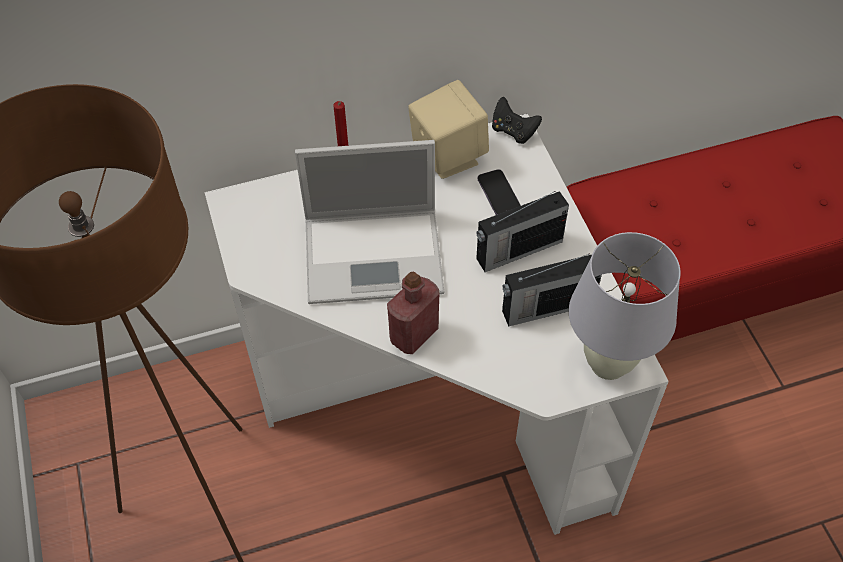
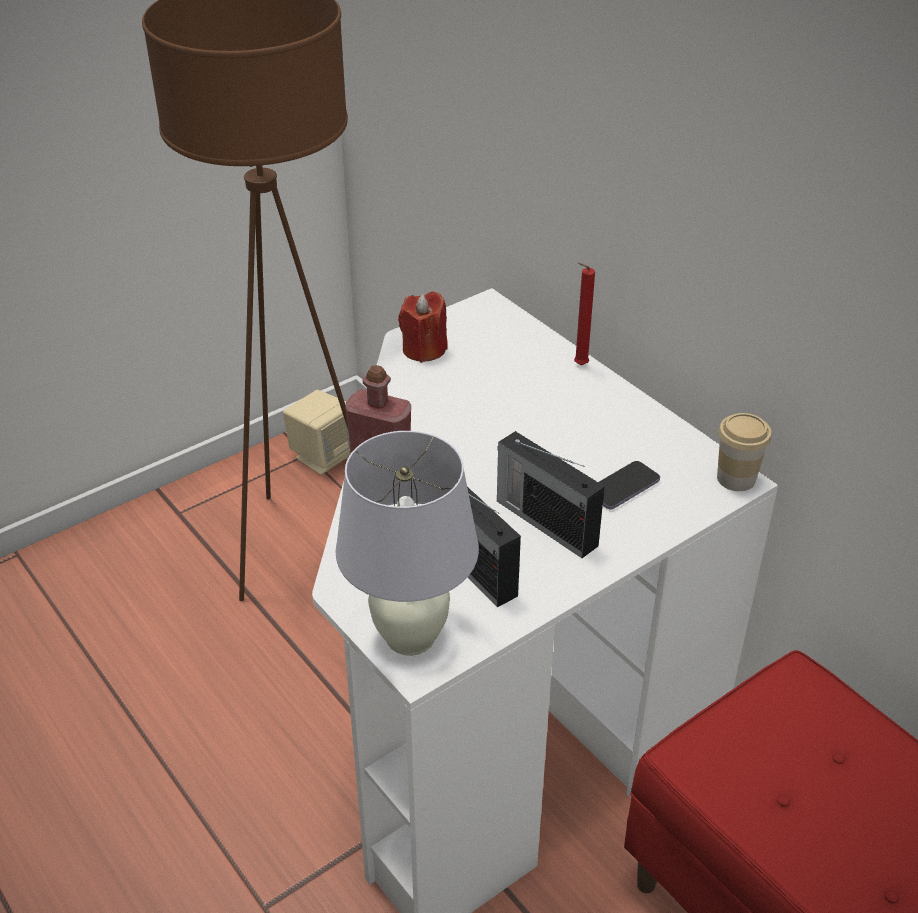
camera: 70 degrees right, 15 degrees down
laptop [295,140,444,304] -> none
beige speaker [408,80,489,179] -> beige speaker moved to [283,390,351,475]
black game controller [492,97,542,144] -> cup [717,413,772,491]
none -> red candle [398,291,448,363]

